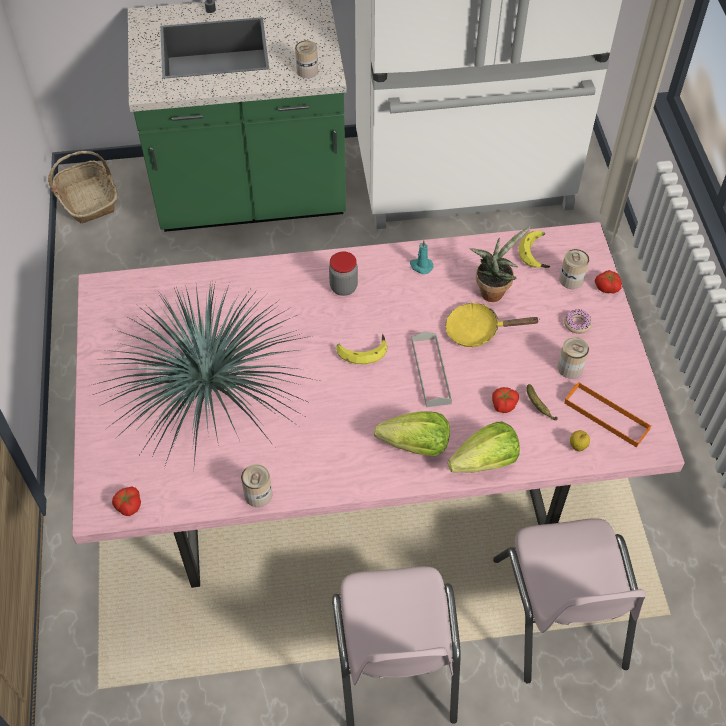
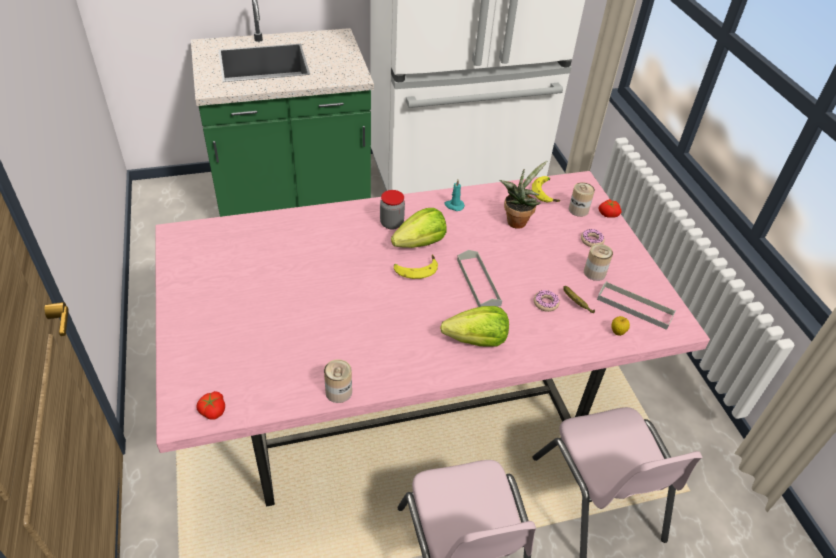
camera: 10 degrees left, 10 degrees down
basket [48,151,118,224] -> none
potted plant [89,280,319,468] -> none
can [295,40,318,78] -> none
yellow frying pan [445,302,540,347] -> none
lettuce [448,421,520,473] -> lettuce moved to [391,208,447,248]
tomato [492,387,519,413] -> donut [534,290,560,312]
orange tray [564,382,652,448] -> grey tray [597,281,676,330]

